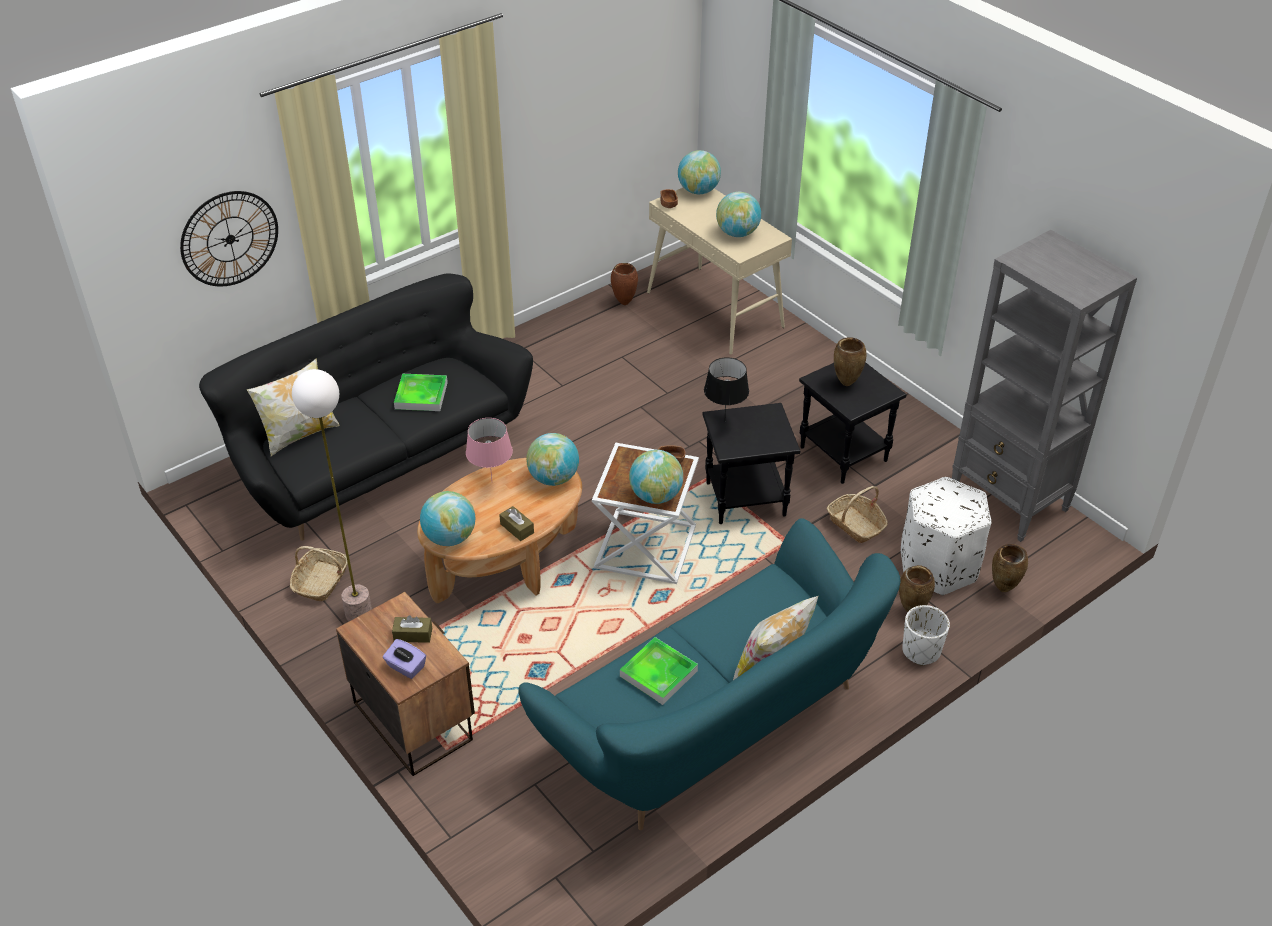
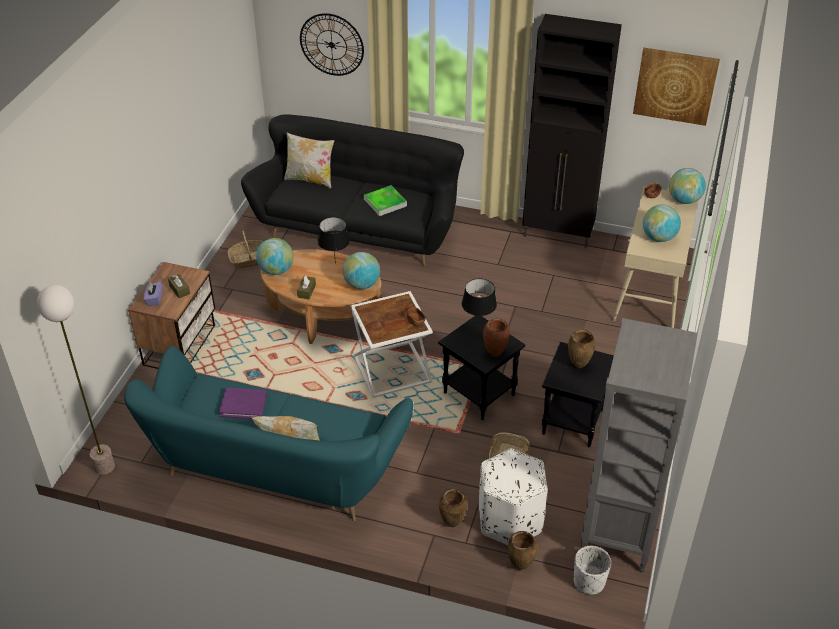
camera: 55 degrees right, 0 degrees up
floor lamp [292,369,372,621] -> floor lamp moved to [37,285,115,475]
pink table lamp [466,418,513,480] -> black table lamp [318,217,350,264]
brown vase [611,263,638,305] -> brown vase moved to [483,319,510,357]
tray [620,637,698,705] -> purple book [219,388,267,419]
globe [629,450,683,504] -> none
white planter [902,605,950,666] -> white planter moved to [574,546,611,595]
none -> black cabinet [522,14,622,248]
none -> picture [633,48,720,126]

